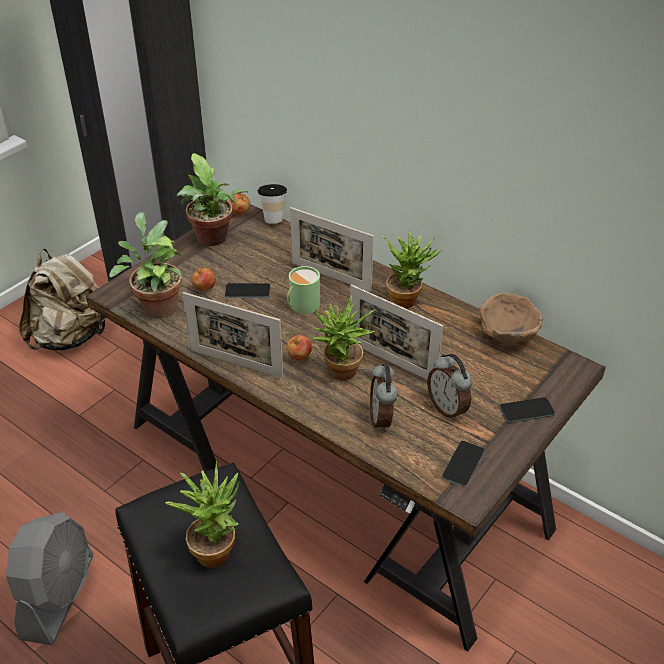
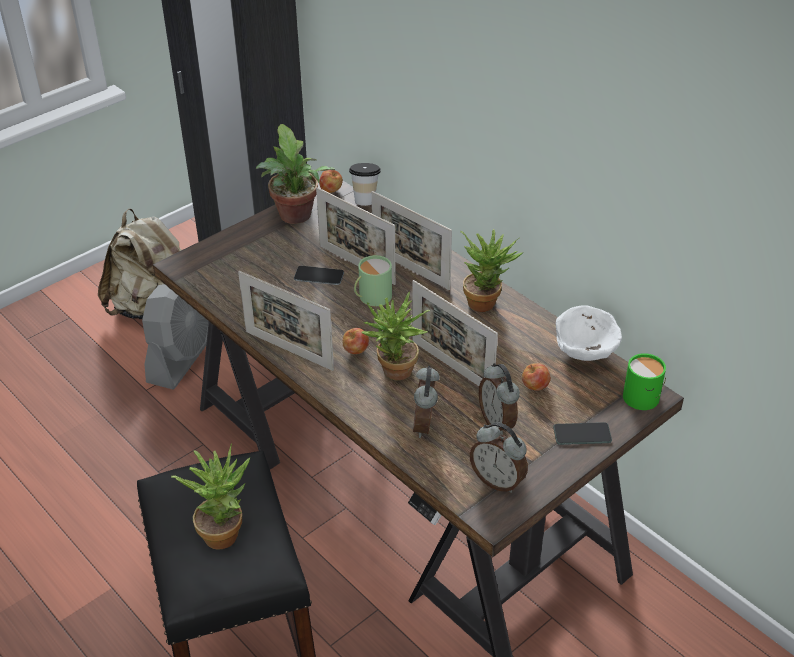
camera: 10 degrees right, 0 degrees up
grey fan [6,512,93,645] -> grey fan moved to [142,284,209,389]
potted plant [109,212,184,318] -> none
apple [192,268,216,290] -> apple moved to [522,363,551,391]
phone [442,441,484,487] -> alarm clock [470,422,528,493]
brown bowl [479,293,543,343] -> white bowl [556,305,622,361]
none -> picture frame [316,187,396,285]
none -> green mug [623,353,666,410]

